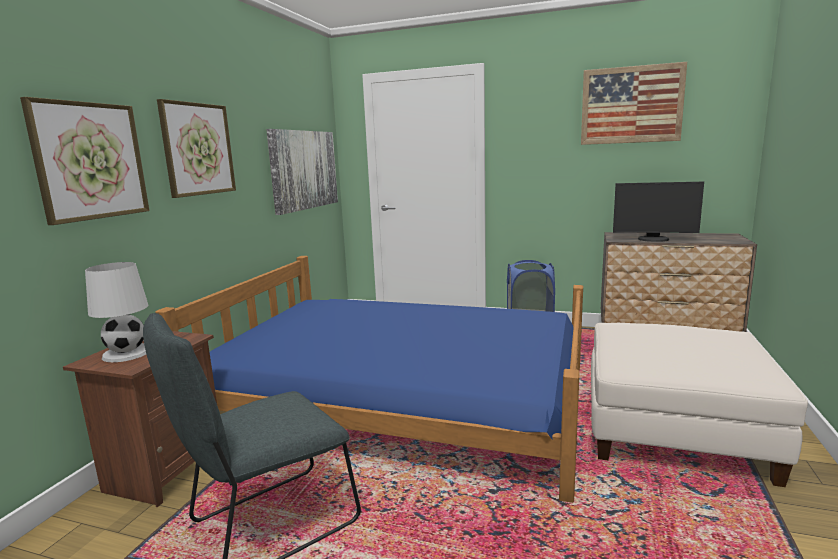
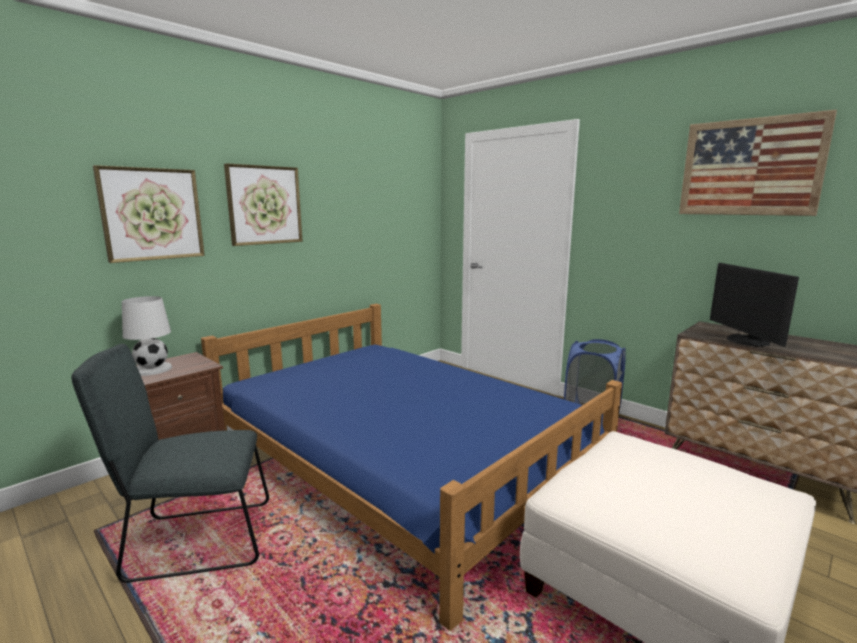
camera: 25 degrees right, 0 degrees up
picture [266,129,338,215] -> none
monitor [613,182,704,242] -> monitor turned 45 degrees clockwise [710,263,799,347]

